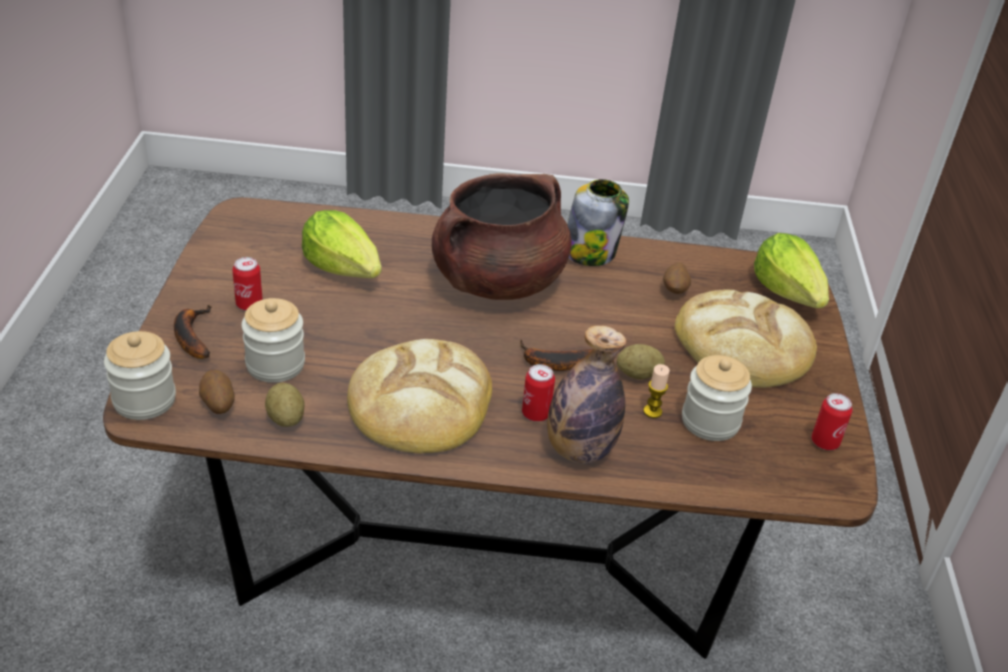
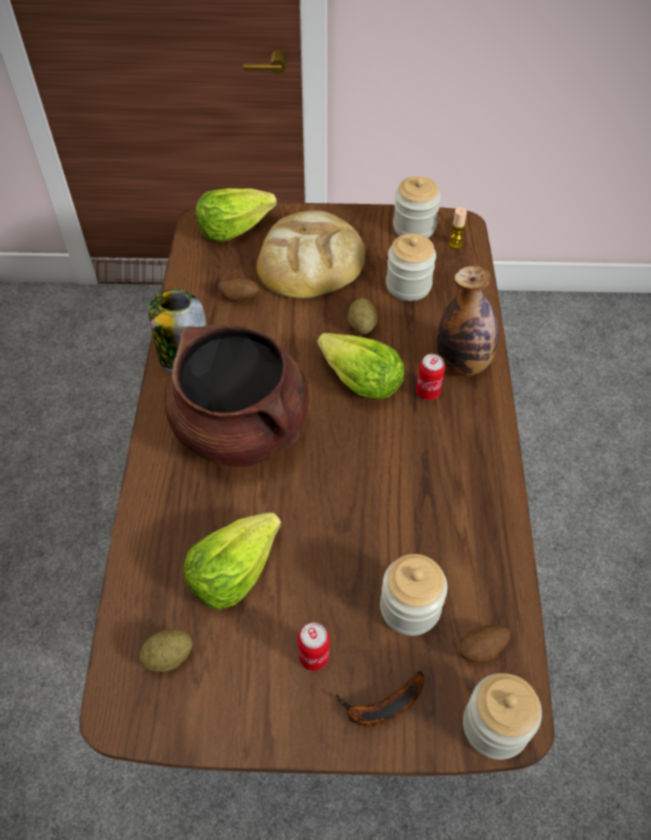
camera: 90 degrees left, 15 degrees up
potato [265,383,304,427] -> potato moved to [139,629,192,672]
bread [347,339,492,453] -> none
banana [520,339,593,371] -> lettuce [317,333,404,400]
candle [643,364,670,418] -> candle moved to [448,207,467,249]
can [811,393,852,450] -> jar [393,176,441,238]

